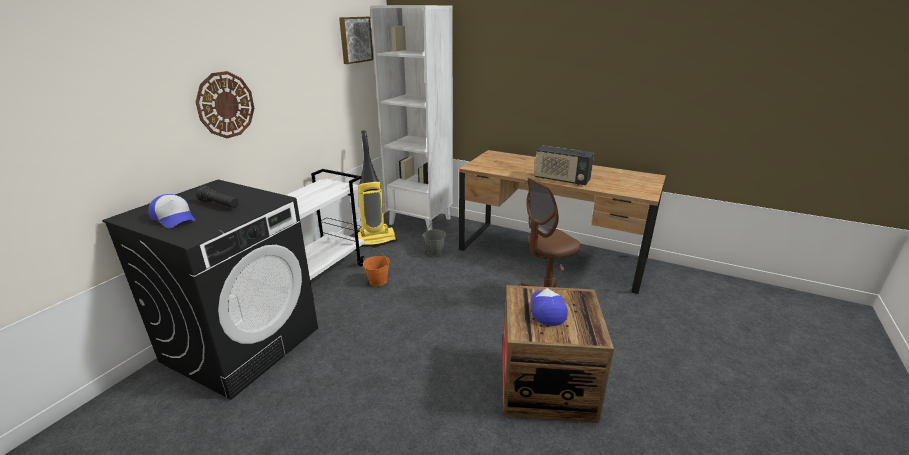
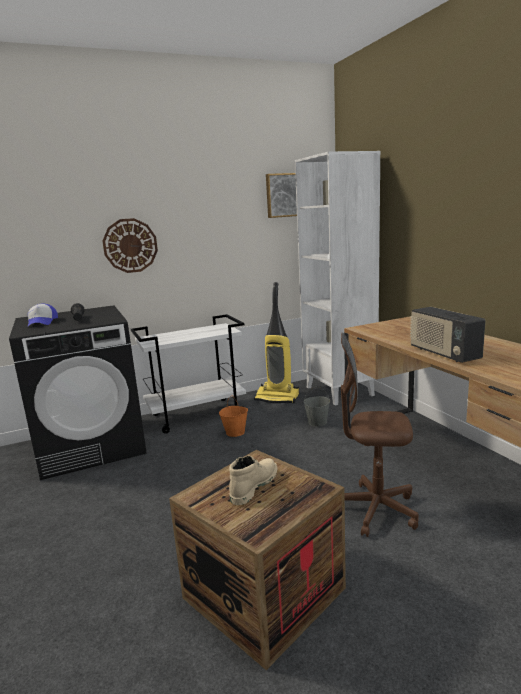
camera: 40 degrees right, 10 degrees down
cap [531,288,568,326] -> beige boot [229,456,277,505]

